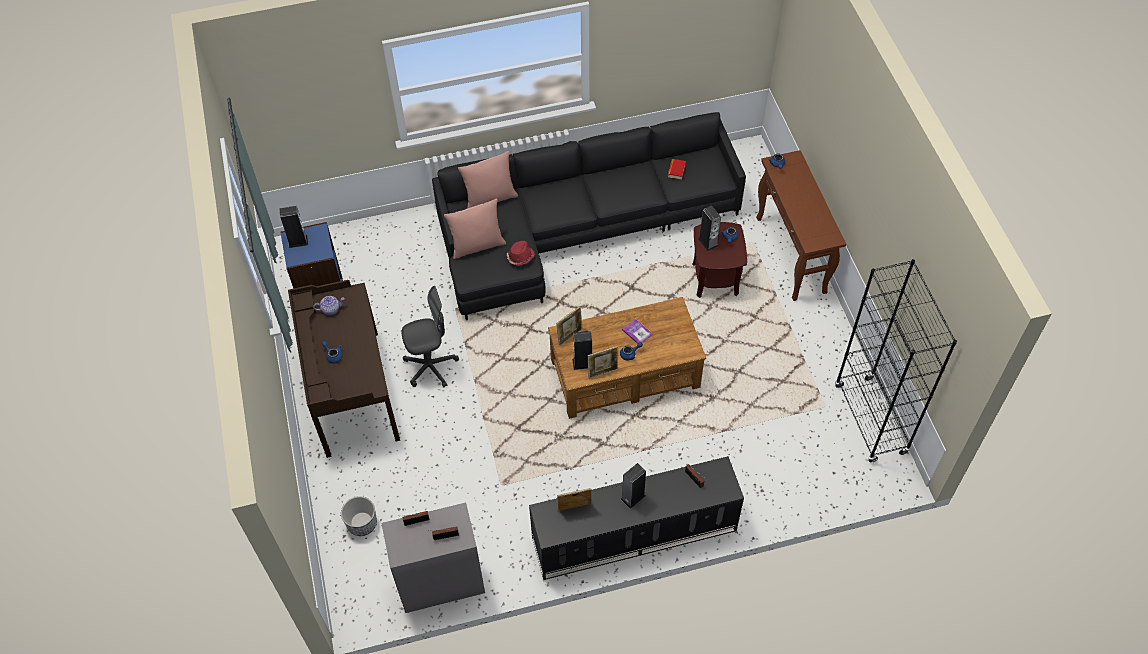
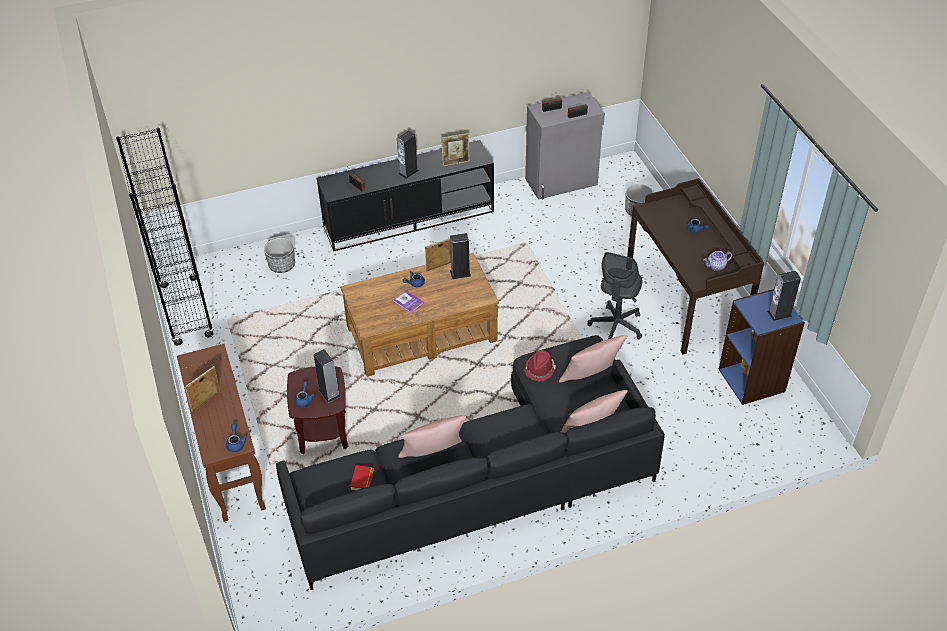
camera: 175 degrees right, 10 degrees down
grey office chair [401,286,459,387] -> grey office chair turned 45 degrees counterclockwise [587,252,642,340]
picture frame [556,306,583,346] -> picture frame moved to [185,366,220,412]
none -> planter [264,238,295,273]
none -> pink pillow [398,415,467,458]

